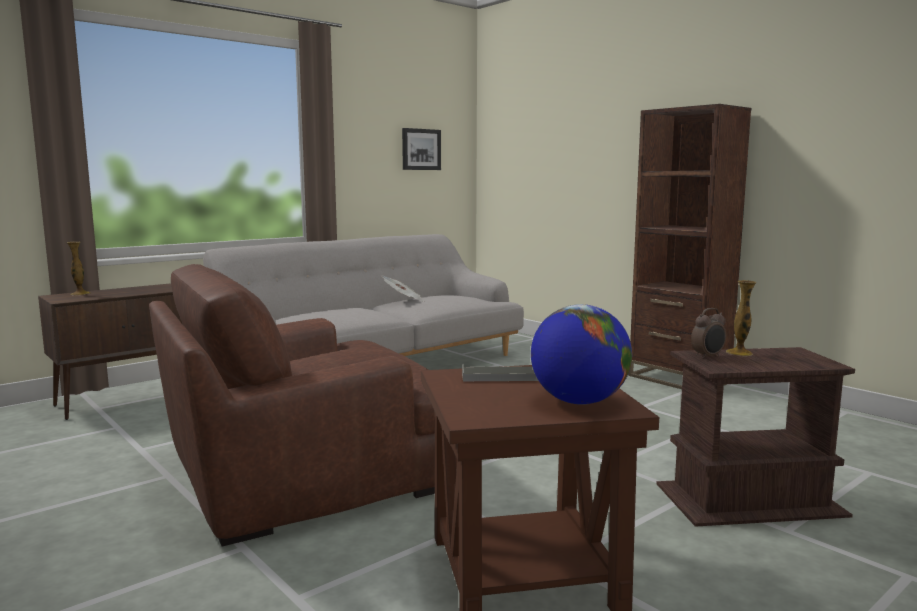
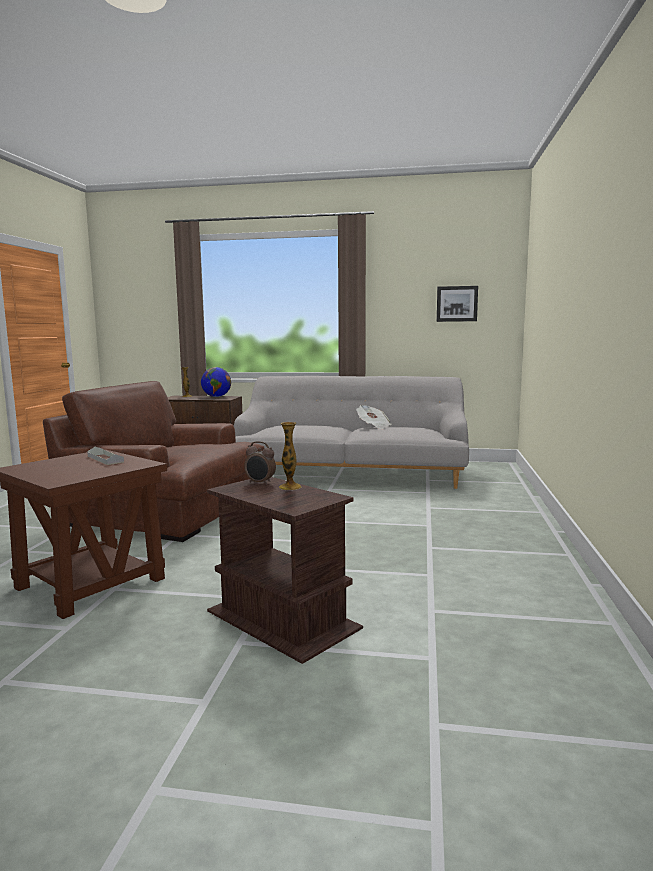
camera: 50 degrees right, 0 degrees up
globe [531,304,632,405] -> globe moved to [201,367,231,397]
brown bookcase [628,104,752,389] -> none

